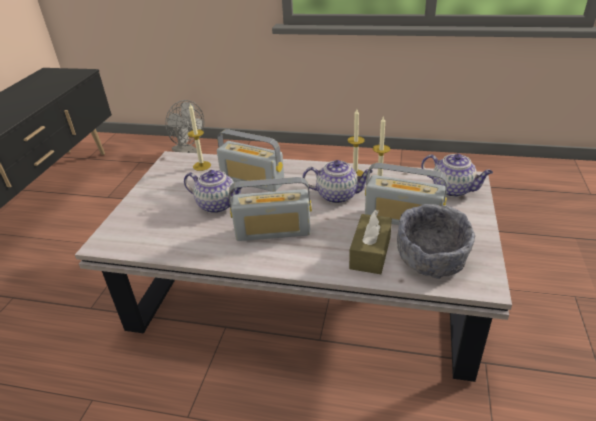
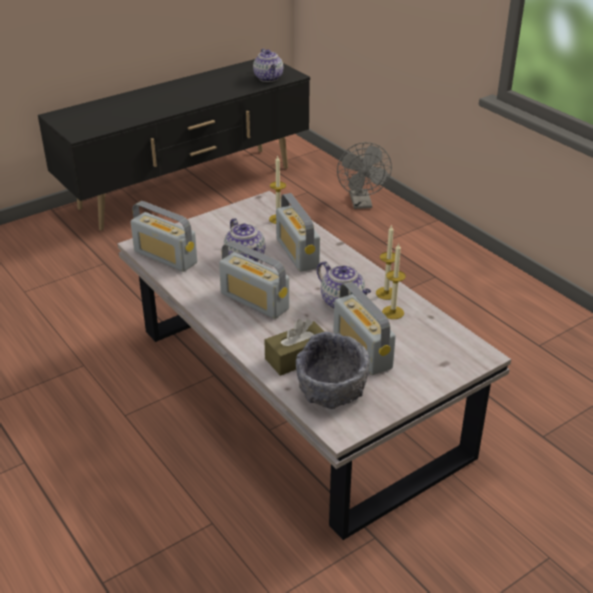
camera: 40 degrees right, 0 degrees up
teapot [421,153,493,197] -> teapot moved to [253,49,283,82]
none -> radio [131,201,197,272]

